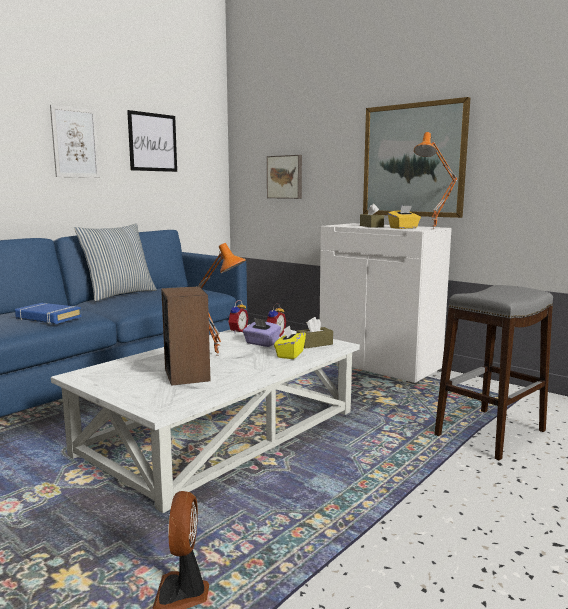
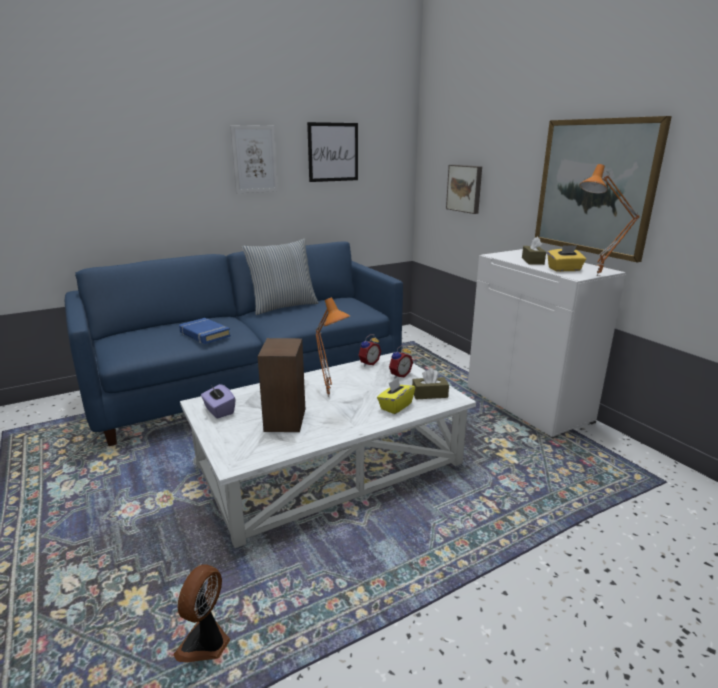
camera: 20 degrees right, 10 degrees up
purple tissue box [243,318,281,347] -> purple tissue box moved to [201,384,235,419]
grey stool [434,285,553,460] -> none

